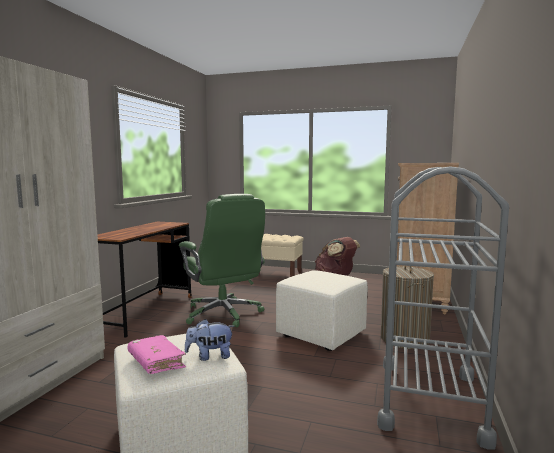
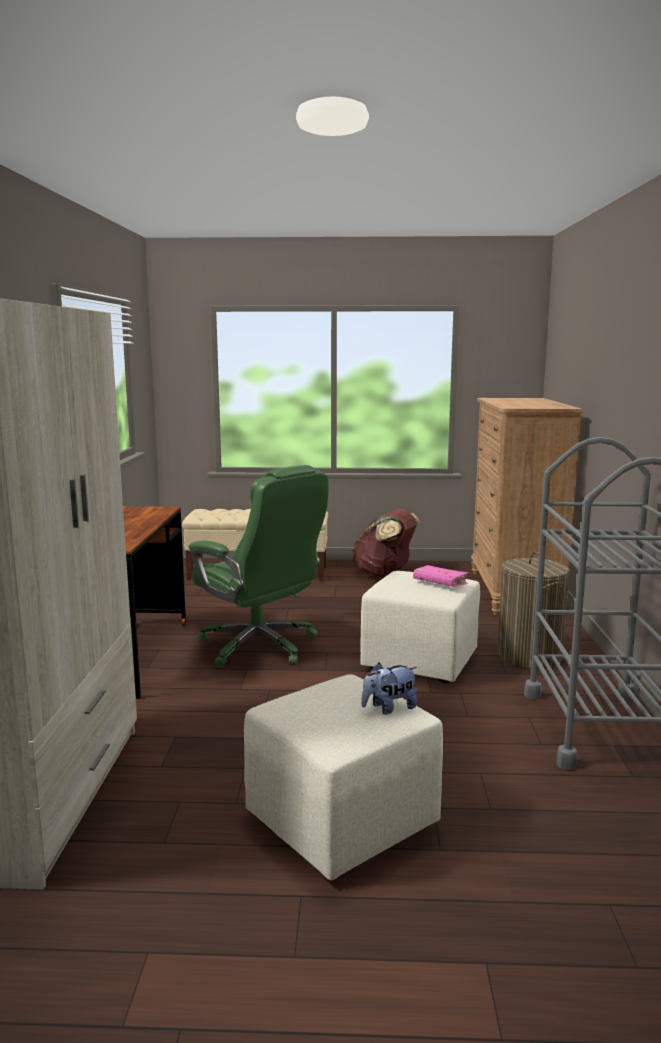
camera: 15 degrees left, 5 degrees up
pink book [128,335,186,374] -> pink book moved to [413,565,468,587]

